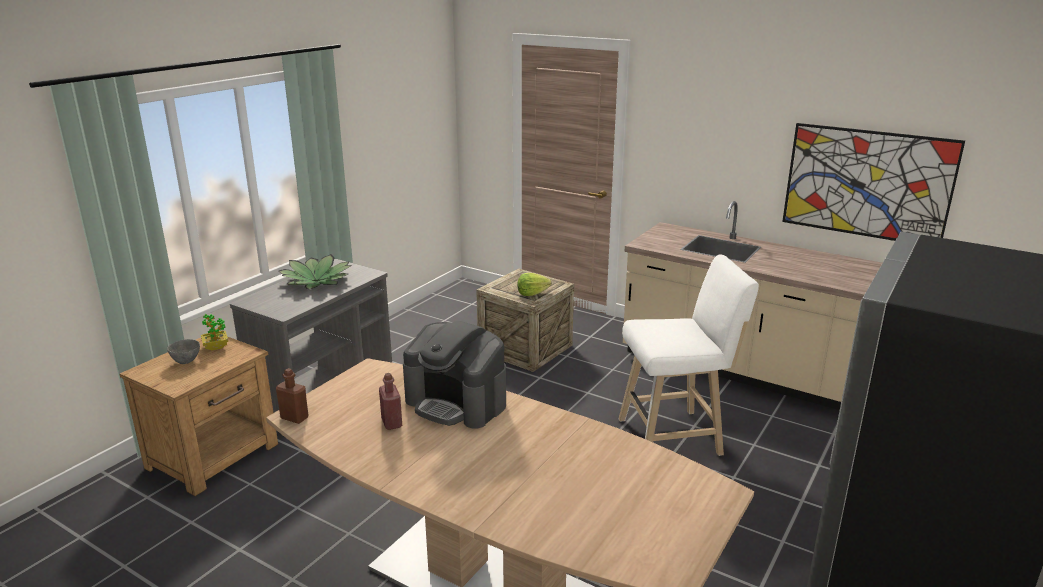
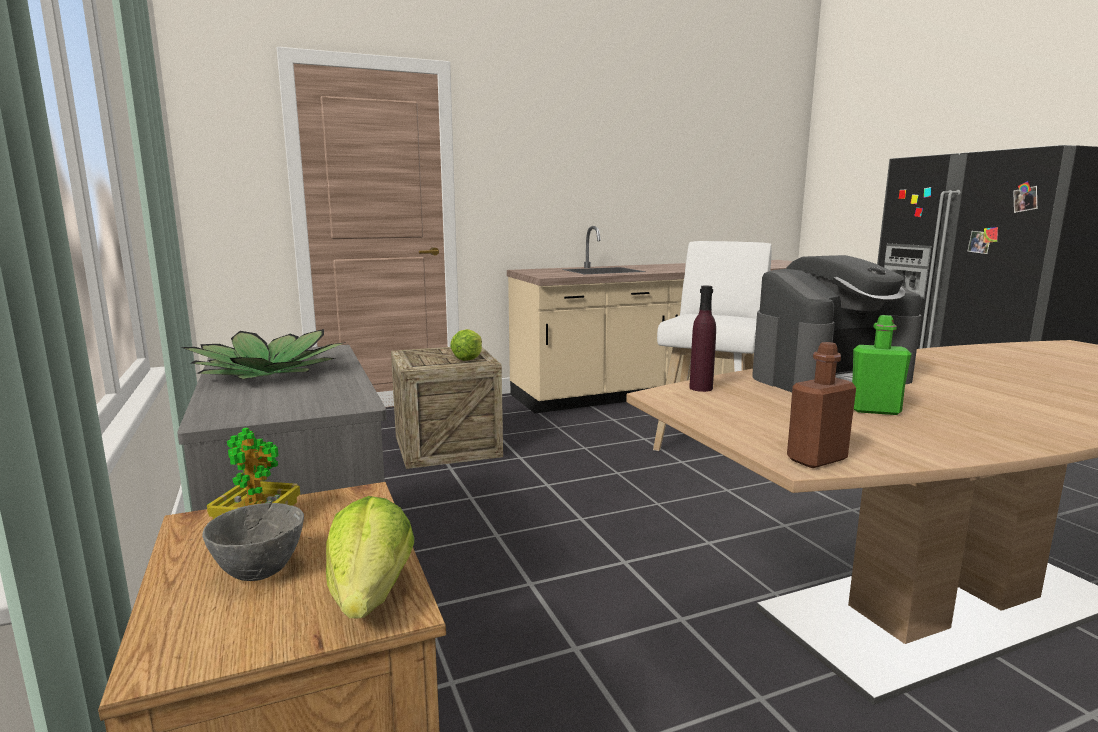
camera: 55 degrees left, 10 degrees down
red bottle [379,373,402,430] -> green bottle [852,315,912,415]
picture [782,123,965,241] -> none
none -> lettuce [326,496,414,618]
none -> purple bottle [689,286,716,392]

